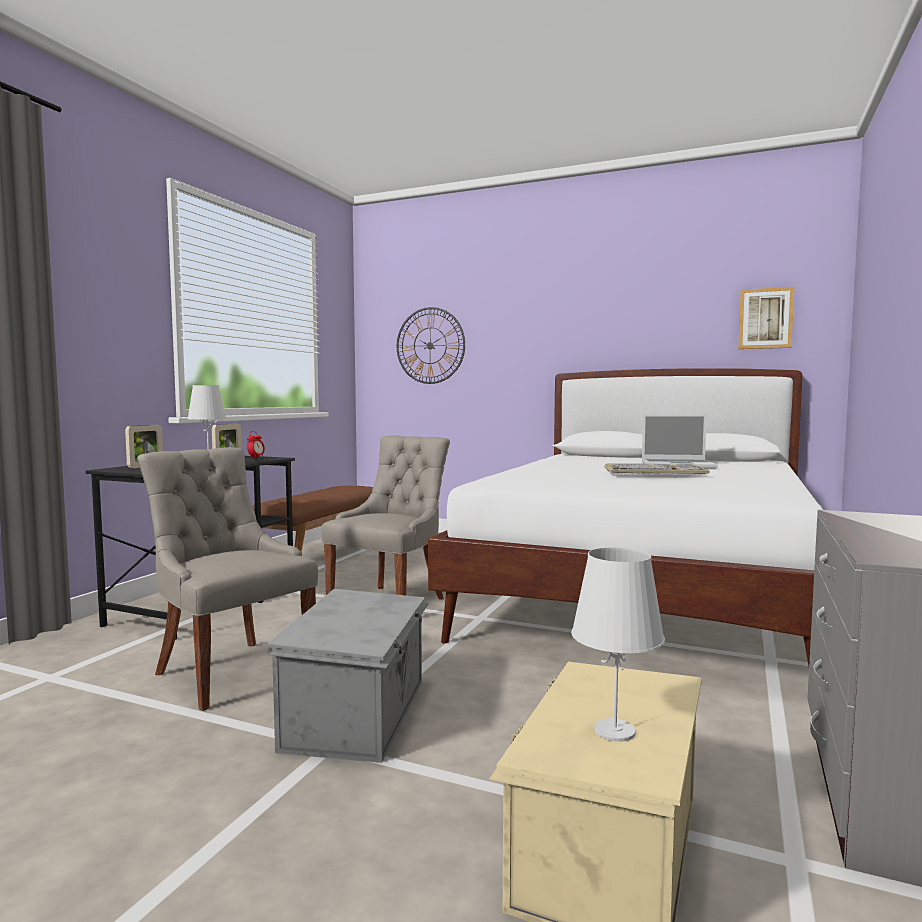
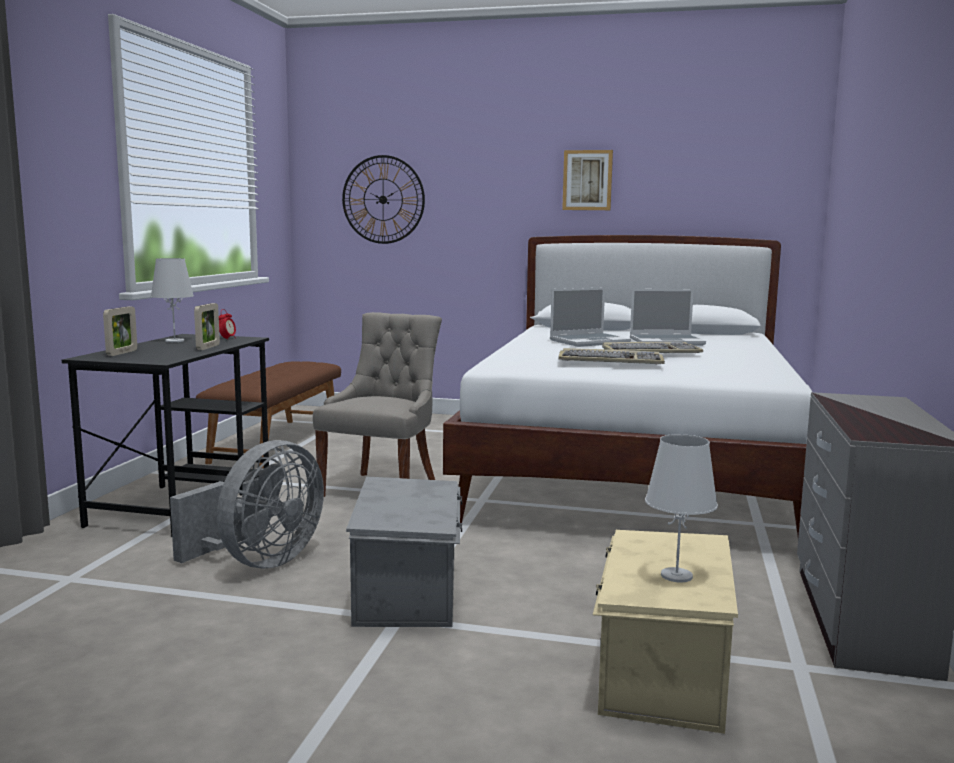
camera: 10 degrees left, 5 degrees up
grey chair [137,447,318,711] -> grey fan [170,440,324,569]
picture [738,287,794,349] -> picture moved to [562,150,613,210]
none -> laptop [550,288,631,347]
none -> keyboard [559,348,665,364]

